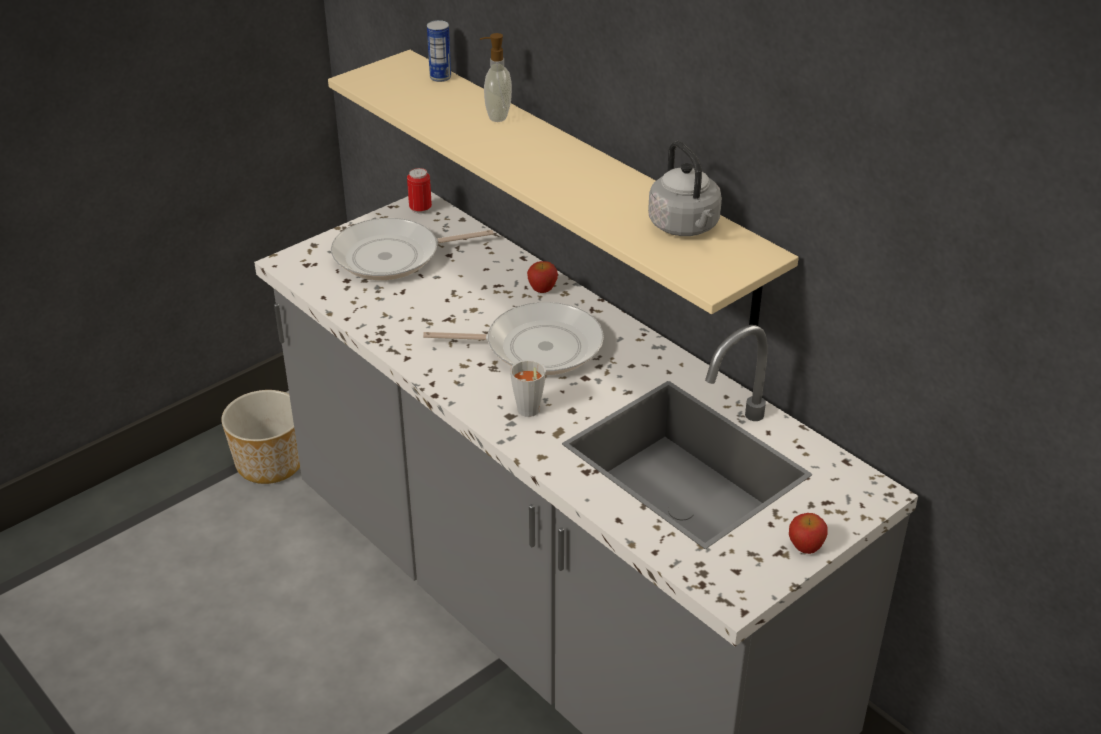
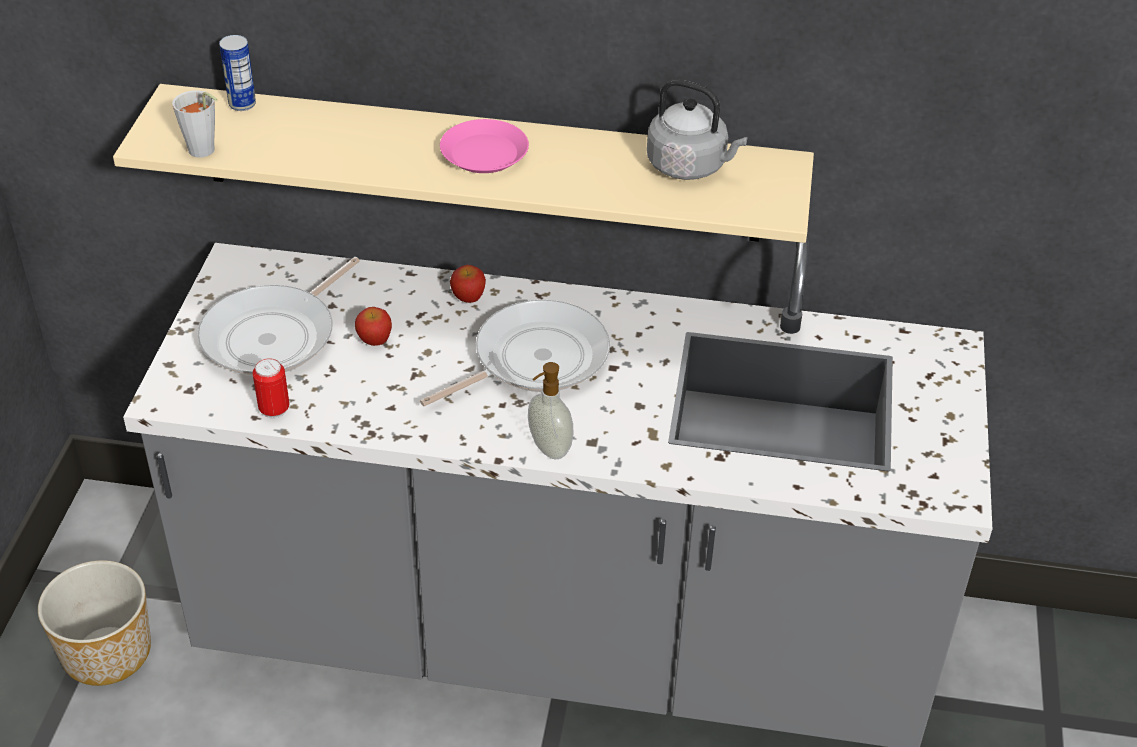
camera: 40 degrees left, 5 degrees up
can [407,168,432,214] -> can moved to [253,358,290,418]
soap dispenser [480,33,512,122] -> soap dispenser moved to [528,362,573,459]
grey cup [510,359,546,417] -> grey cup moved to [172,90,217,158]
apple [789,513,828,554] -> apple moved to [355,307,392,346]
none -> pink plate [440,119,529,173]

